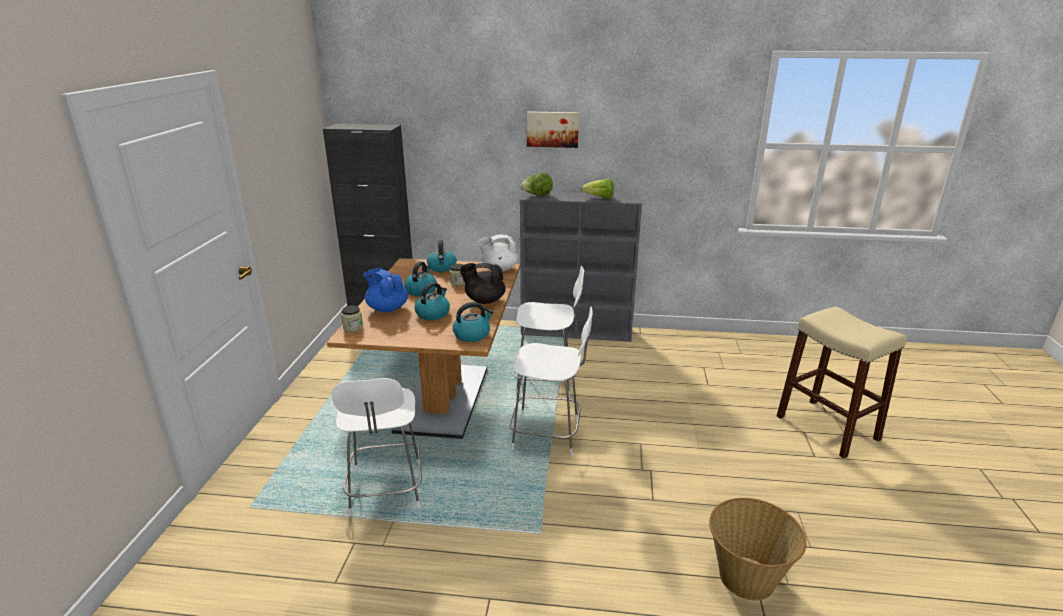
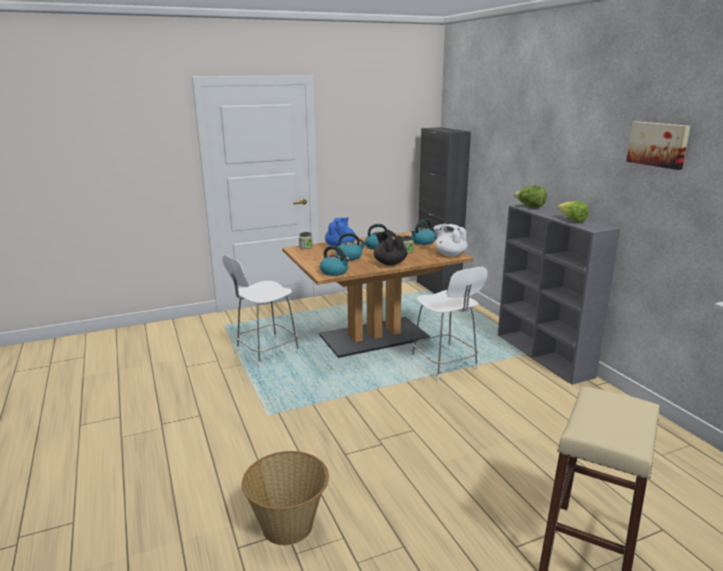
camera: 60 degrees right, 5 degrees down
white chair [509,306,593,456] -> none
picture [527,111,579,148] -> picture moved to [626,121,690,170]

